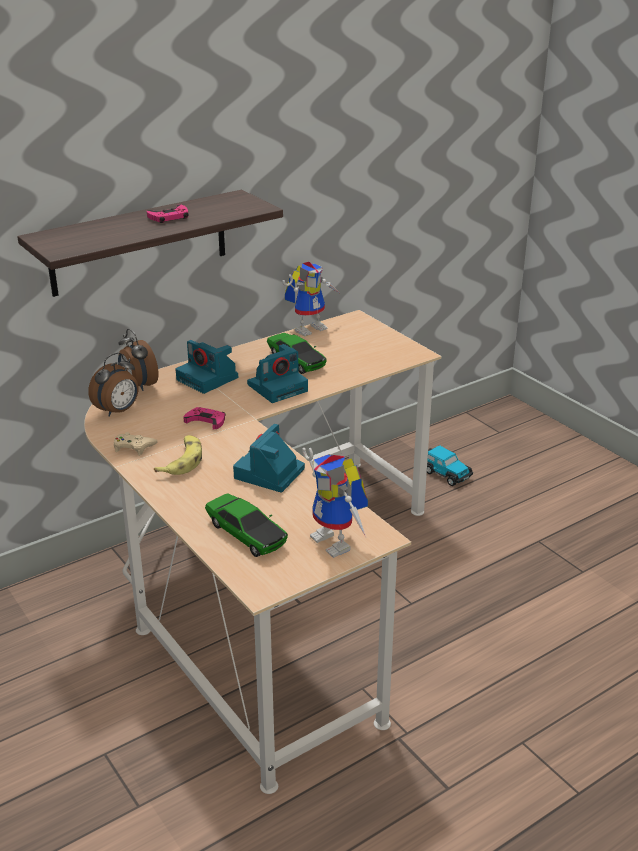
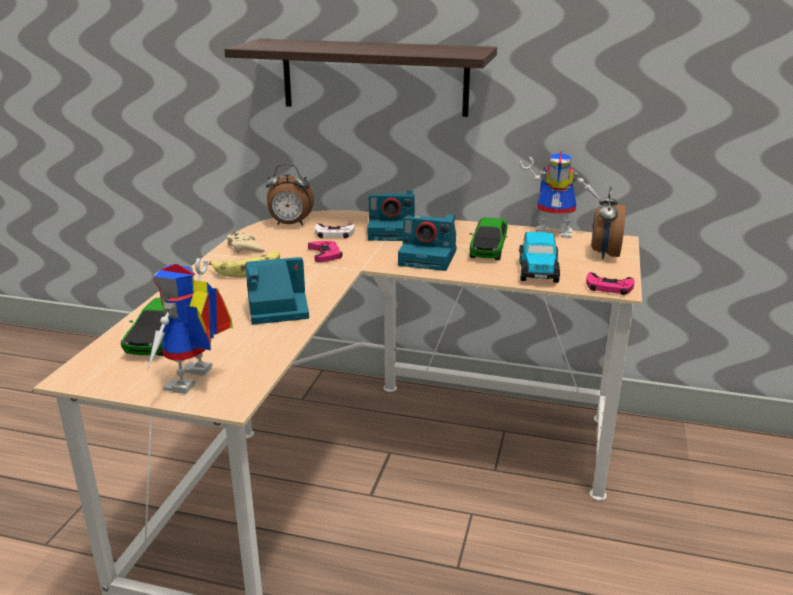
camera: 50 degrees right, 5 degrees down
alarm clock [118,329,158,391] -> alarm clock moved to [591,187,626,259]
pink game controller [147,204,189,223] -> pink game controller moved to [586,272,635,295]
camera [176,340,238,394] -> camera turned 90 degrees counterclockwise [367,190,415,241]
toy car [427,445,473,486] -> toy car moved to [519,232,560,283]
none -> white game controller [315,224,354,238]

